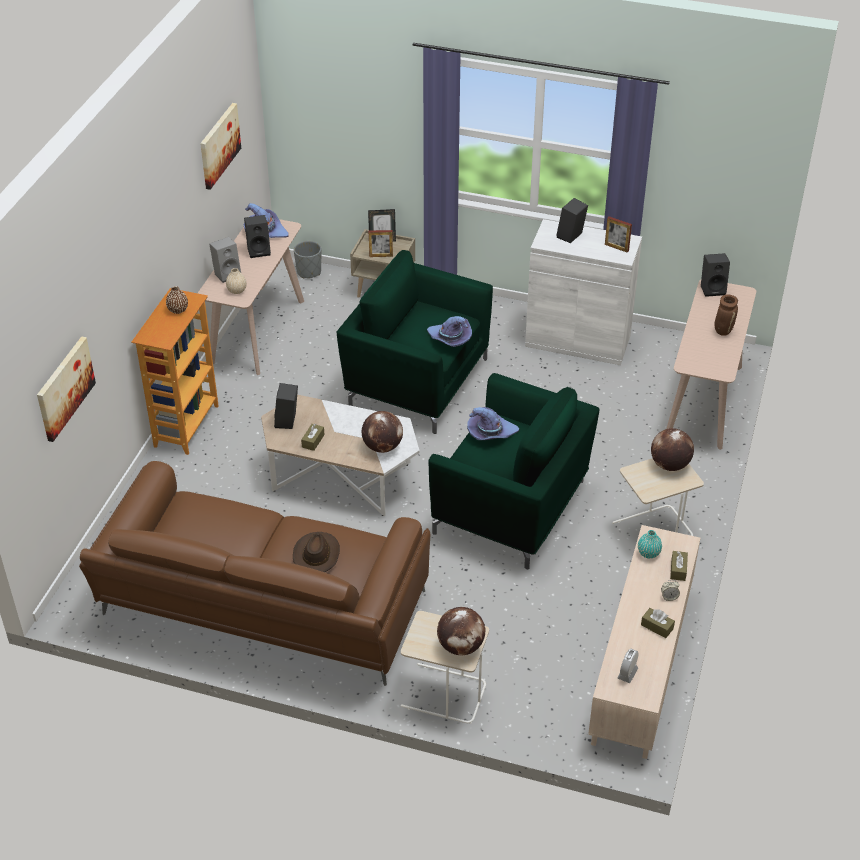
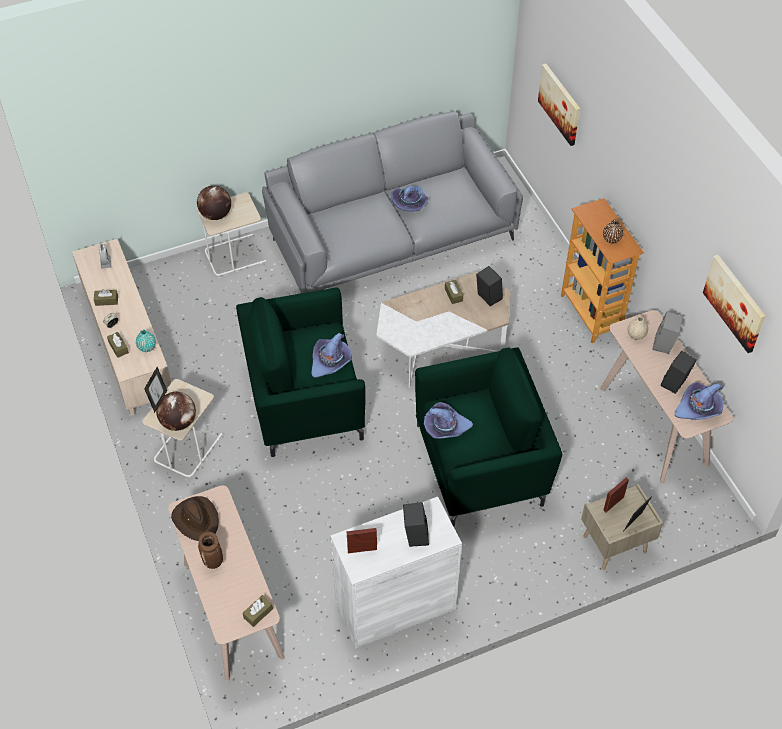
camera: 140 degrees right, 10 degrees up
brown sofa [79,461,430,686] -> grey sofa [262,111,523,293]
brown hat [293,532,340,572] -> brown hat moved to [171,496,219,541]
grey planter [294,241,321,279] -> none
globe [362,411,403,453] -> none
black speaker [701,253,730,297] -> brown tissue box [243,595,273,627]
none -> picture frame [144,367,167,413]
none -> purple hat [391,186,428,212]

